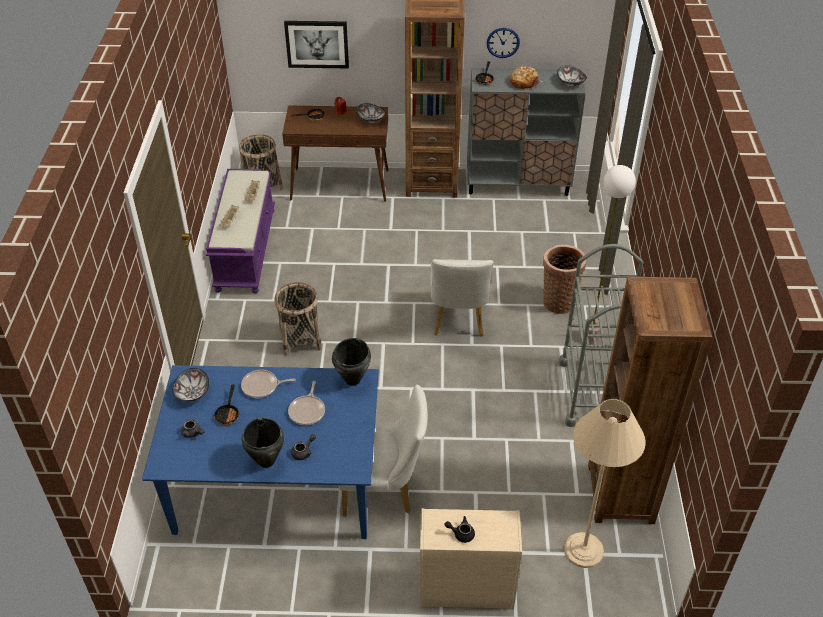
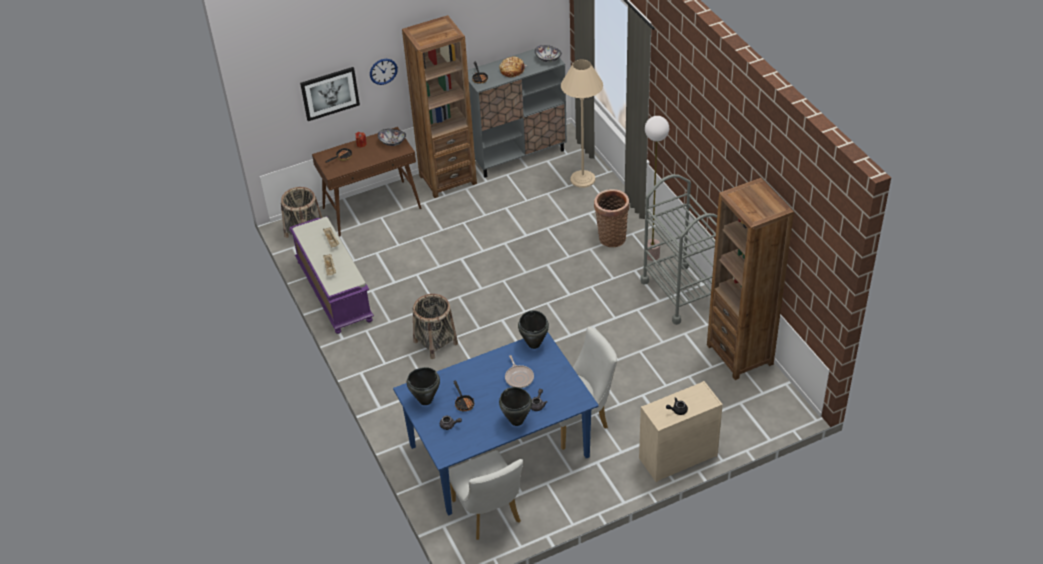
camera: 25 degrees left, 0 degrees up
bowl [173,368,209,402] -> black cooking pot [407,367,440,405]
frying pan [241,370,296,398] -> none
white chair [430,259,494,337] -> white chair moved to [449,450,523,540]
wall clock [487,28,520,58] -> wall clock moved to [370,59,398,85]
beige floor lamp [564,399,646,568] -> beige floor lamp moved to [561,59,603,188]

